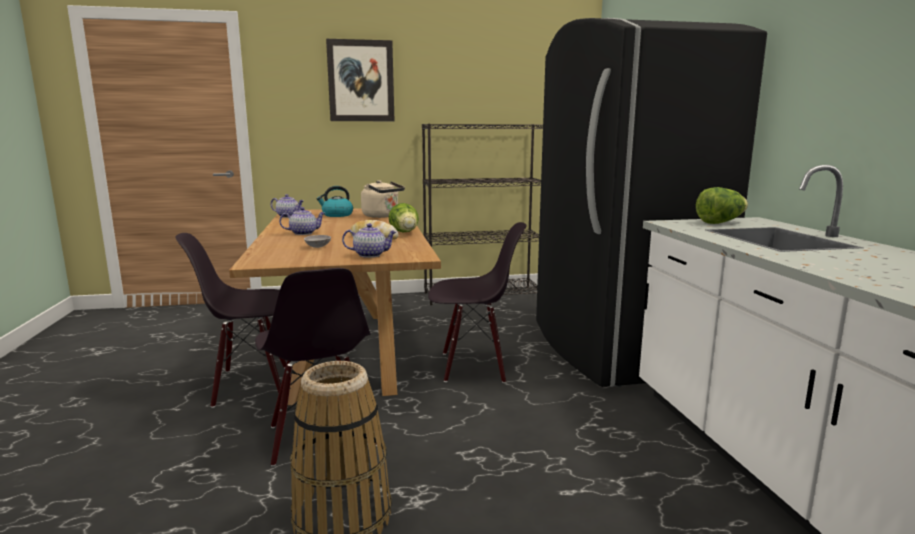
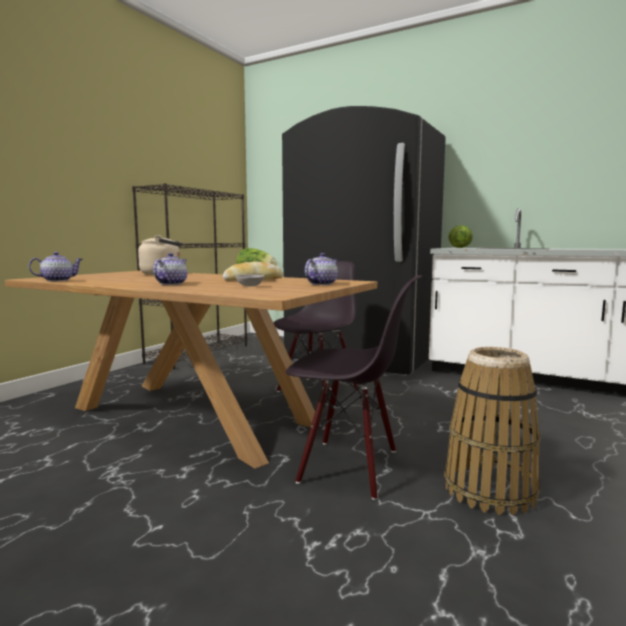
camera: 50 degrees left, 5 degrees down
black chair [175,233,287,408] -> none
kettle [316,186,353,217] -> none
picture [326,39,395,121] -> none

